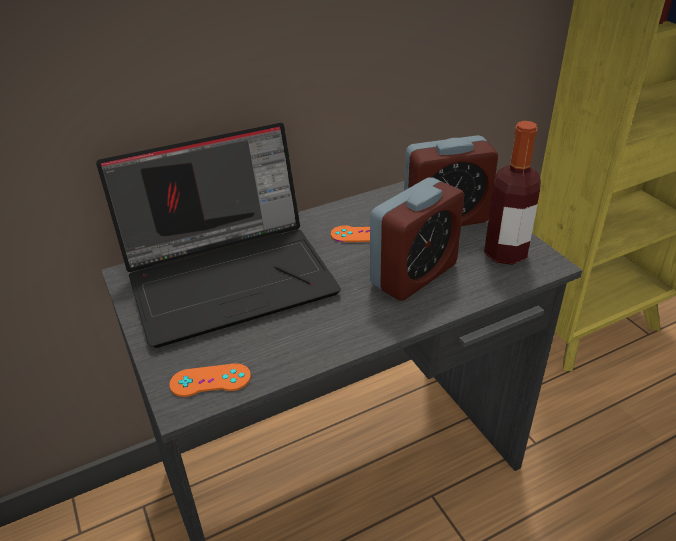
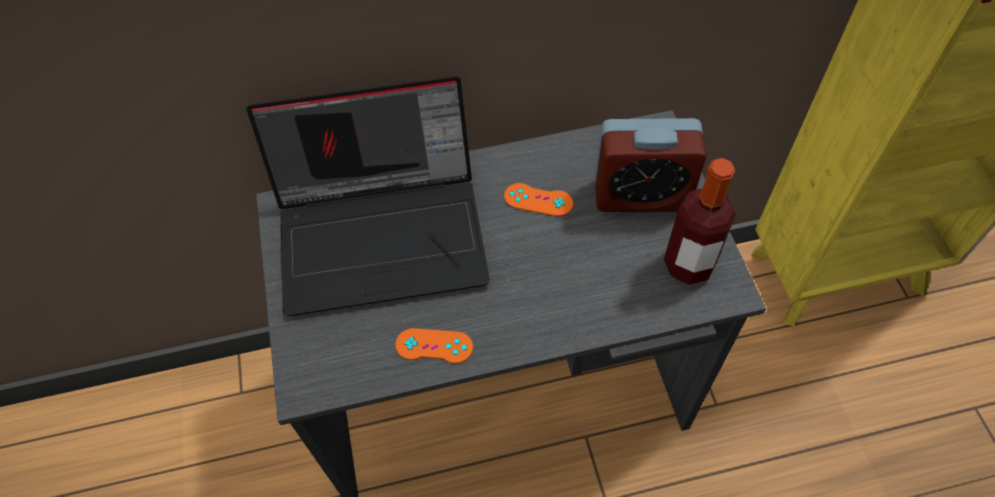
camera: 15 degrees right, 20 degrees up
orange game controller [169,363,251,397] -> orange game controller moved to [395,328,473,364]
alarm clock [370,177,464,301] -> none

